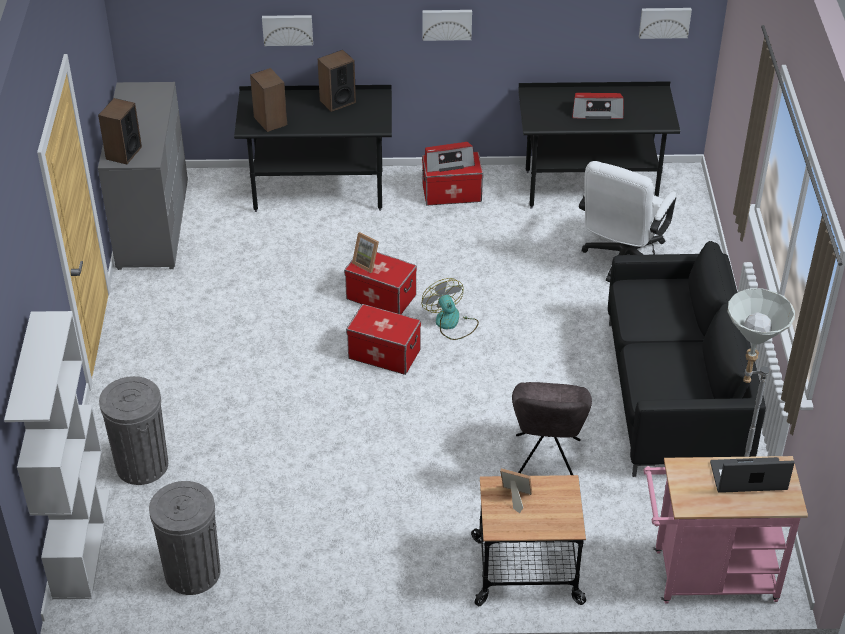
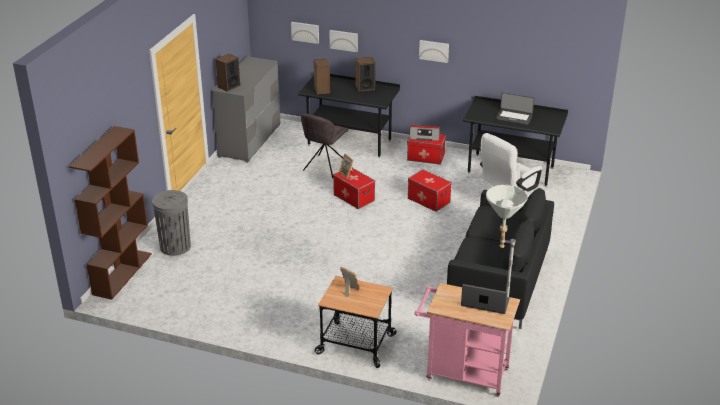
camera: 20 degrees right, 10 degrees down
white bookcase [4,311,110,599] -> brown bookcase [69,126,152,300]
grey trash can [149,481,220,595] -> none
storage box [346,304,421,375] -> storage box moved to [408,169,452,212]
fan [422,278,479,340] -> none
grey chair [512,382,592,475] -> grey chair moved to [301,113,348,178]
radio [572,93,624,119] -> laptop [495,92,534,125]
picture [639,8,692,39] -> picture moved to [291,22,319,44]

